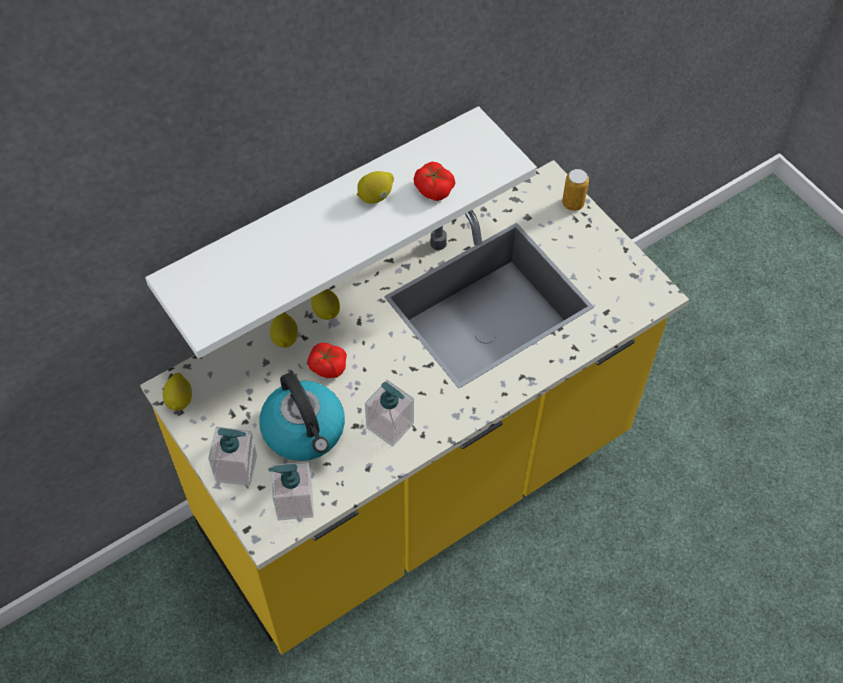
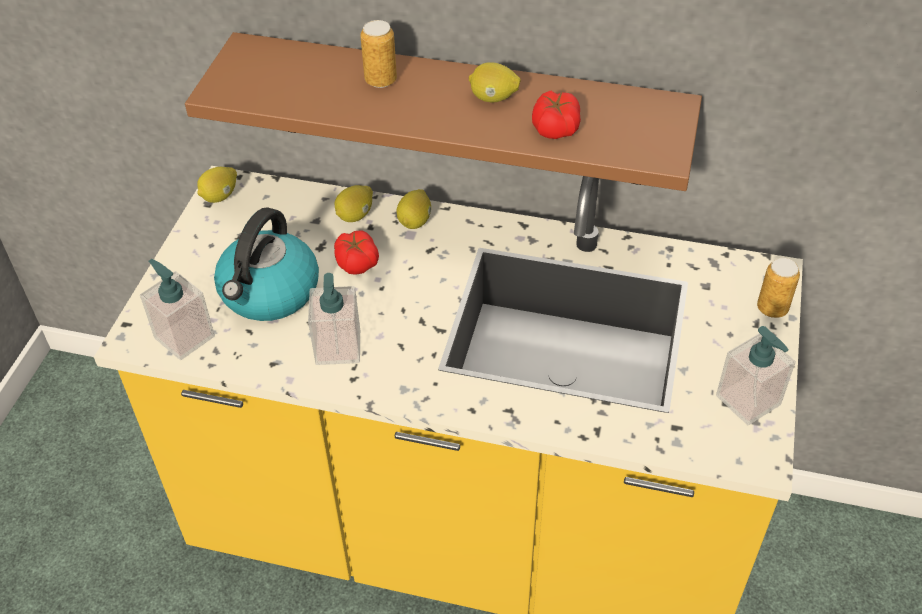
camera: 50 degrees right, 10 degrees down
white shelf [145,106,537,359] -> brown shelf [185,32,702,191]
soap dispenser [208,427,257,486] -> soap dispenser moved to [716,326,796,425]
none -> can [360,20,397,88]

